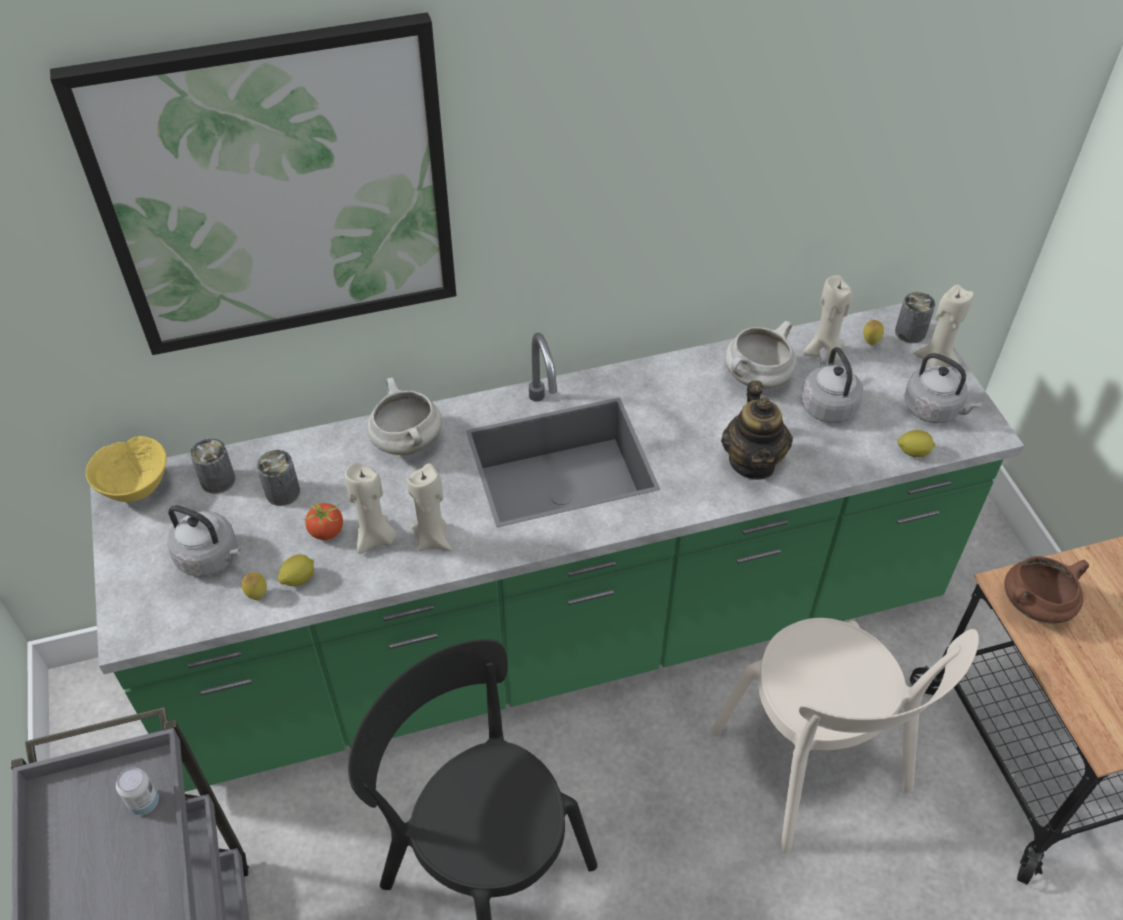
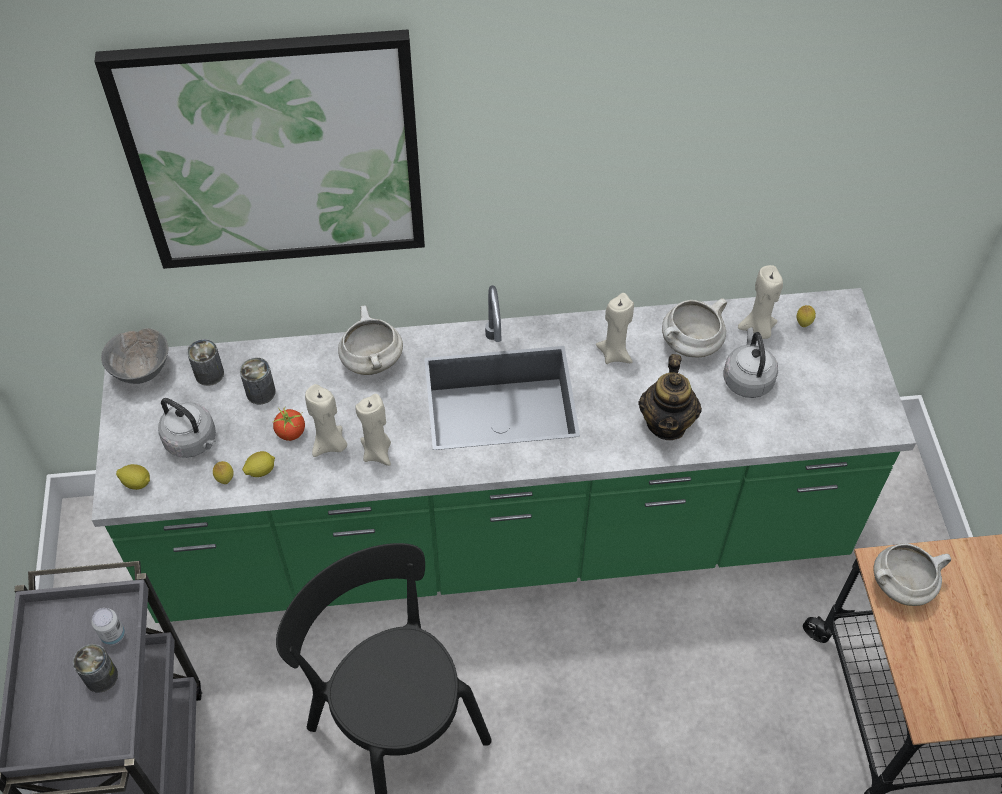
camera: 10 degrees right, 5 degrees up
yellow bowl [86,436,167,502] -> grey bowl [101,328,169,384]
beige chair [711,618,979,853] -> none
can [895,292,936,343] -> can moved to [73,644,118,693]
lemon [898,430,935,457] -> lemon moved to [116,464,150,490]
grey kettle [905,353,982,423] -> none
beige candle [914,284,974,367] -> beige candle moved to [596,293,634,364]
brown cooking pot [1005,556,1089,624] -> white cooking pot [873,543,951,606]

